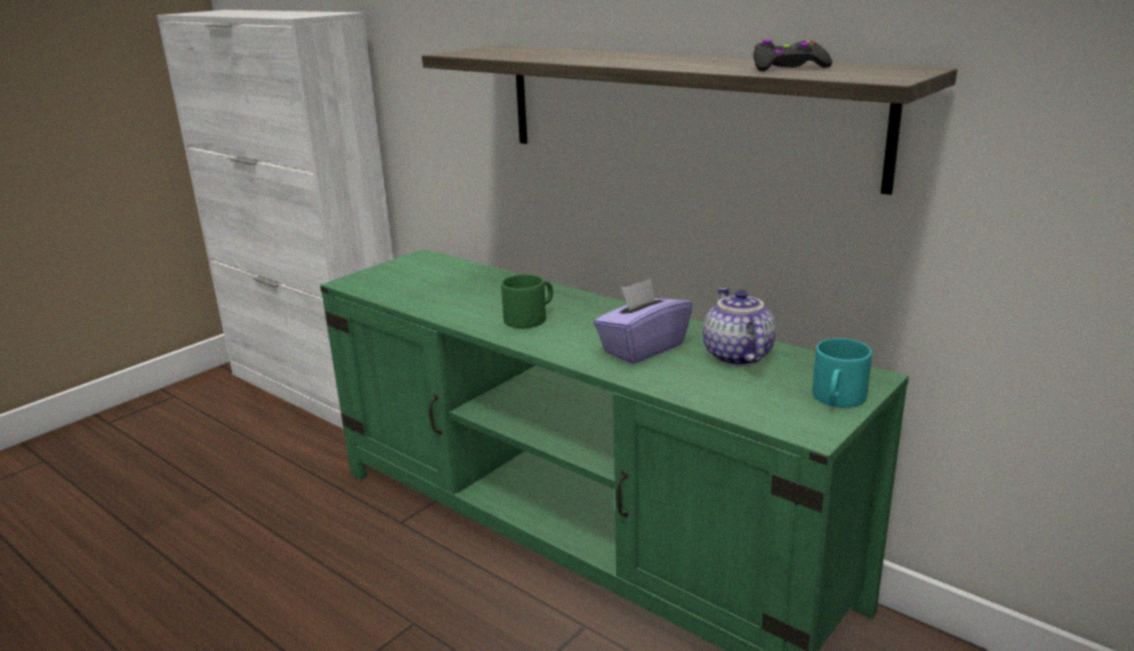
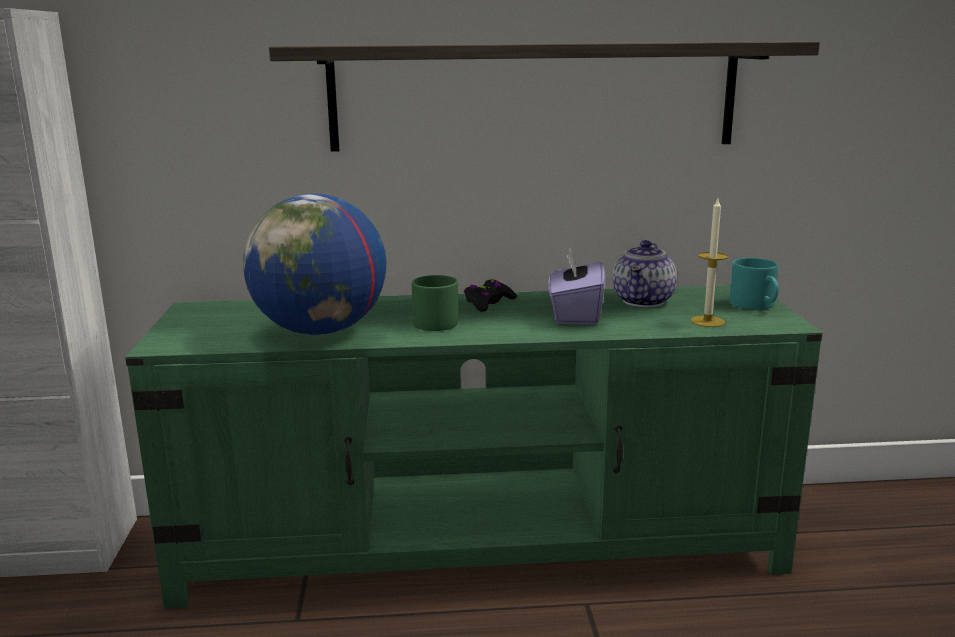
camera: 45 degrees left, 5 degrees down
teapot [703,288,776,366] -> teapot turned 105 degrees counterclockwise [612,240,677,307]
black game controller [753,39,832,71] -> black game controller moved to [463,279,517,312]
none -> globe [243,194,386,335]
none -> candle [691,199,728,327]

